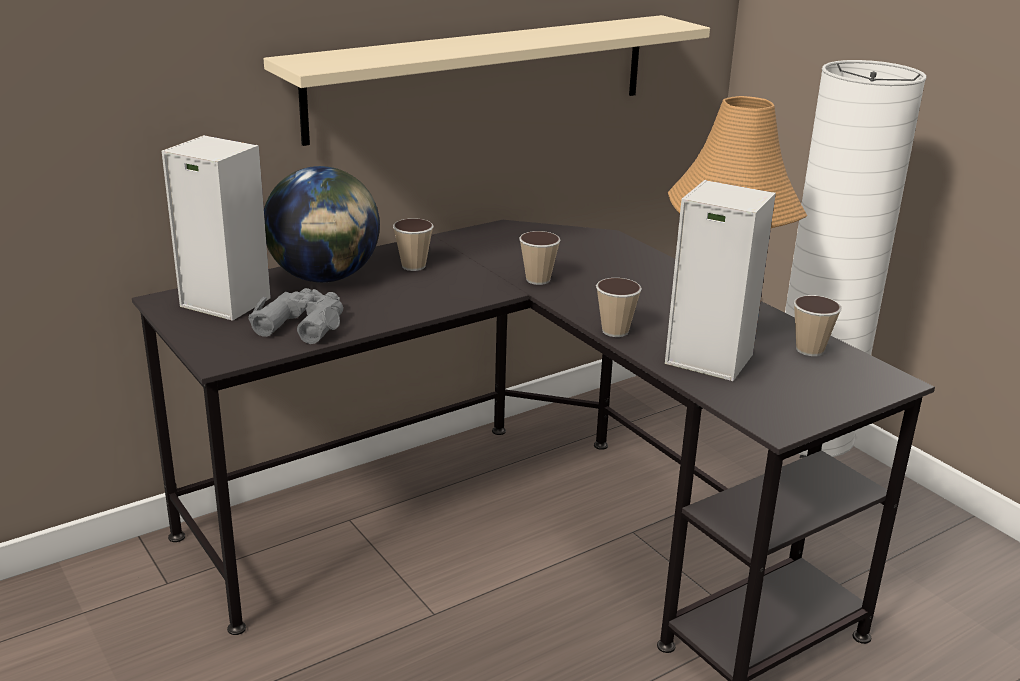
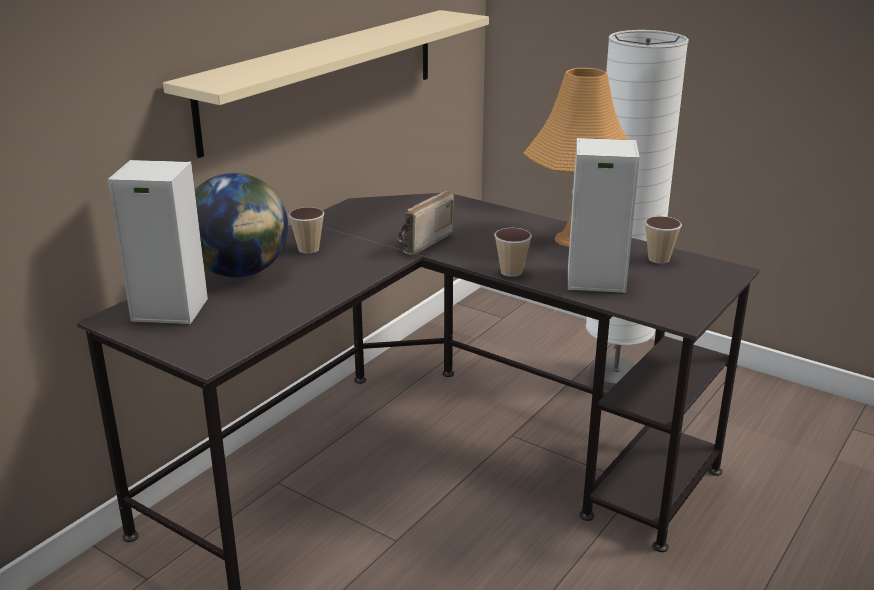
camera: 20 degrees left, 0 degrees up
grey binoculars [248,288,343,344] -> none
cup [519,231,561,285] -> radio [397,191,454,255]

